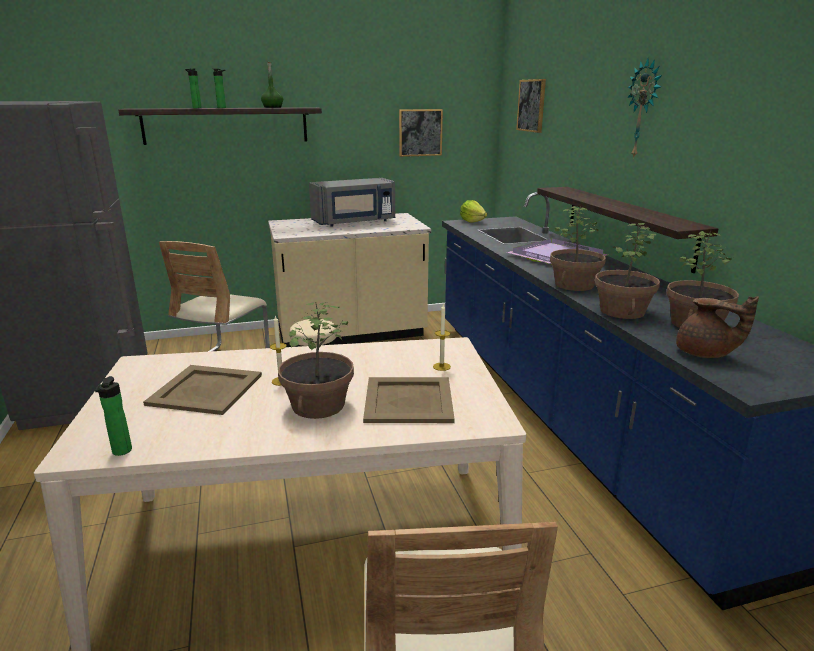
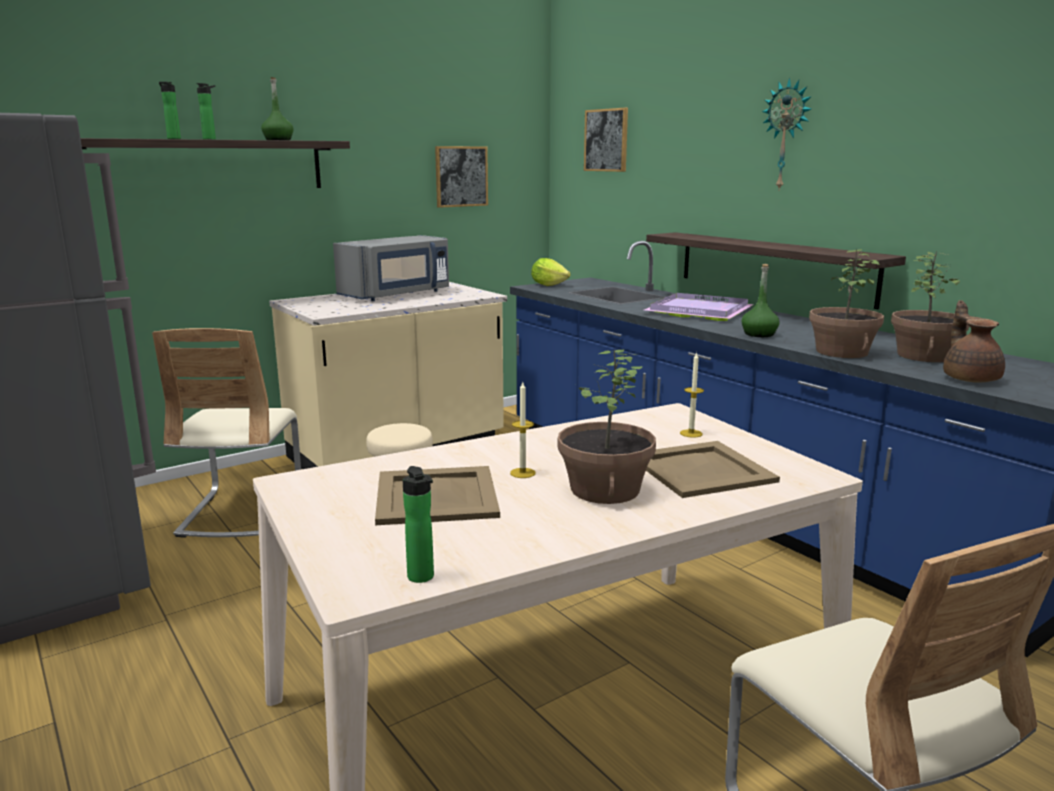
camera: 20 degrees left, 5 degrees down
potted plant [550,206,606,291] -> green bottle [742,264,780,337]
brown teapot [676,296,759,358] -> brown teapot turned 105 degrees counterclockwise [943,300,1005,383]

